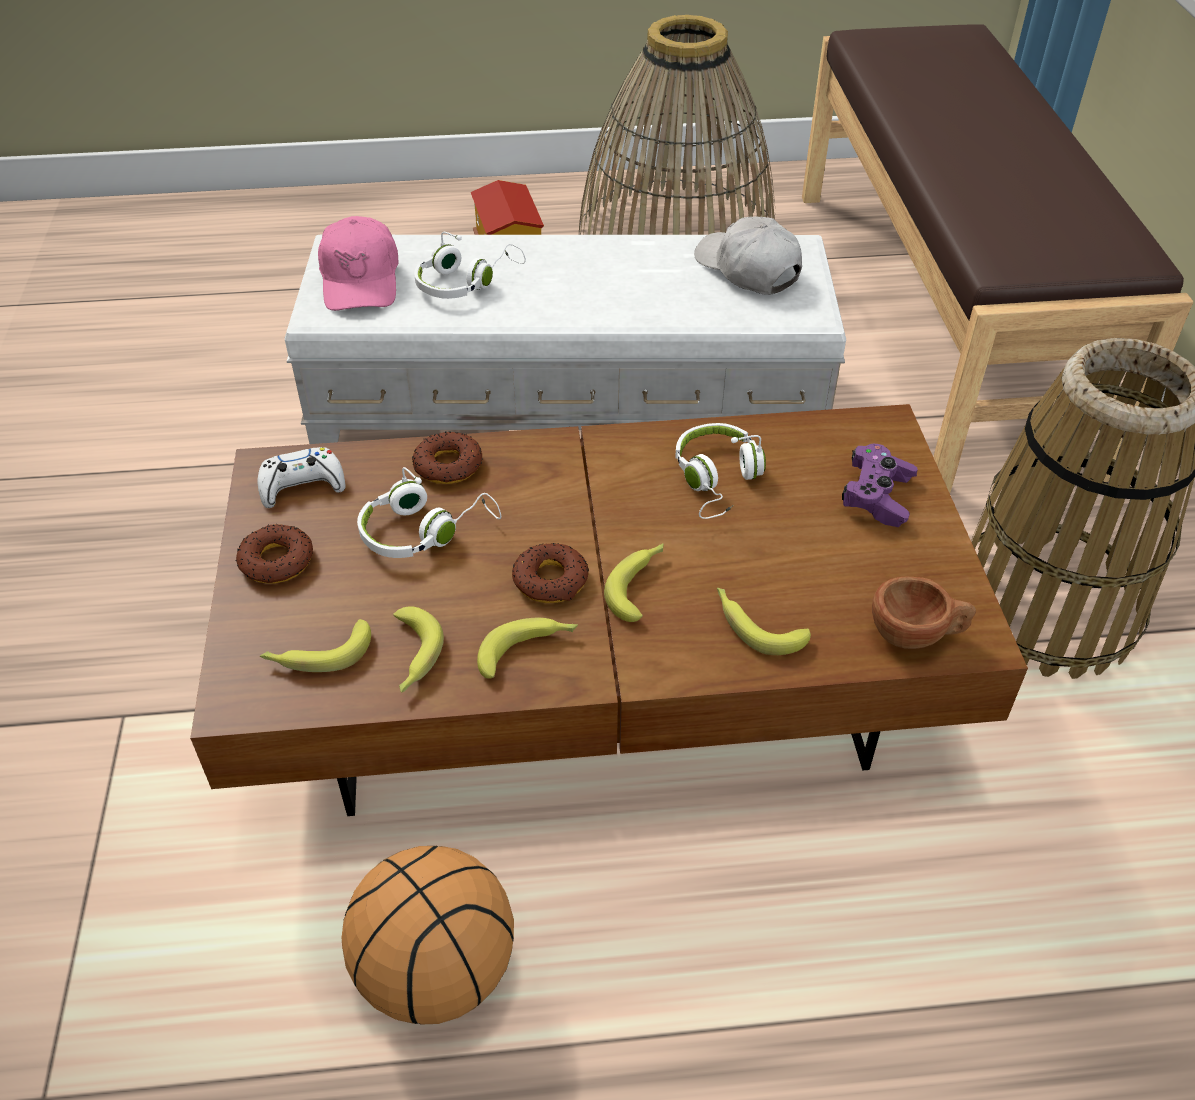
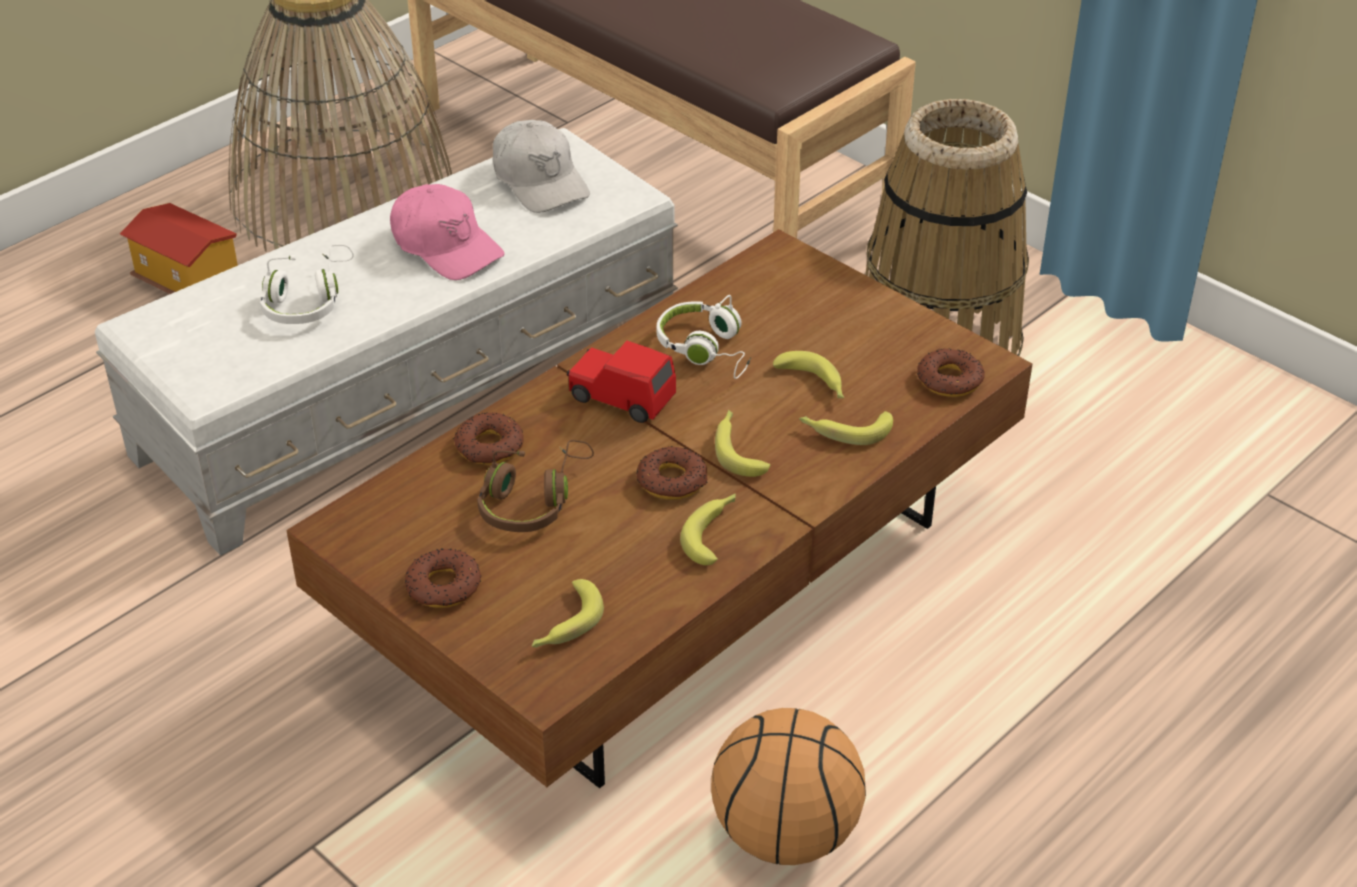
camera: 40 degrees left, 5 degrees down
white game controller [257,447,345,508] -> none
pink cap [318,216,399,311] -> pink cap moved to [390,184,505,280]
white headphones [357,467,501,558] -> brown headphones [477,440,594,532]
banana [393,606,444,693] -> banana moved to [773,351,844,398]
white cap [694,217,802,295] -> white cap turned 135 degrees counterclockwise [493,120,590,213]
purple game controller [842,444,918,527] -> none
brown cup [872,577,976,649] -> donut [917,348,985,397]
none -> red toy car [567,341,676,423]

